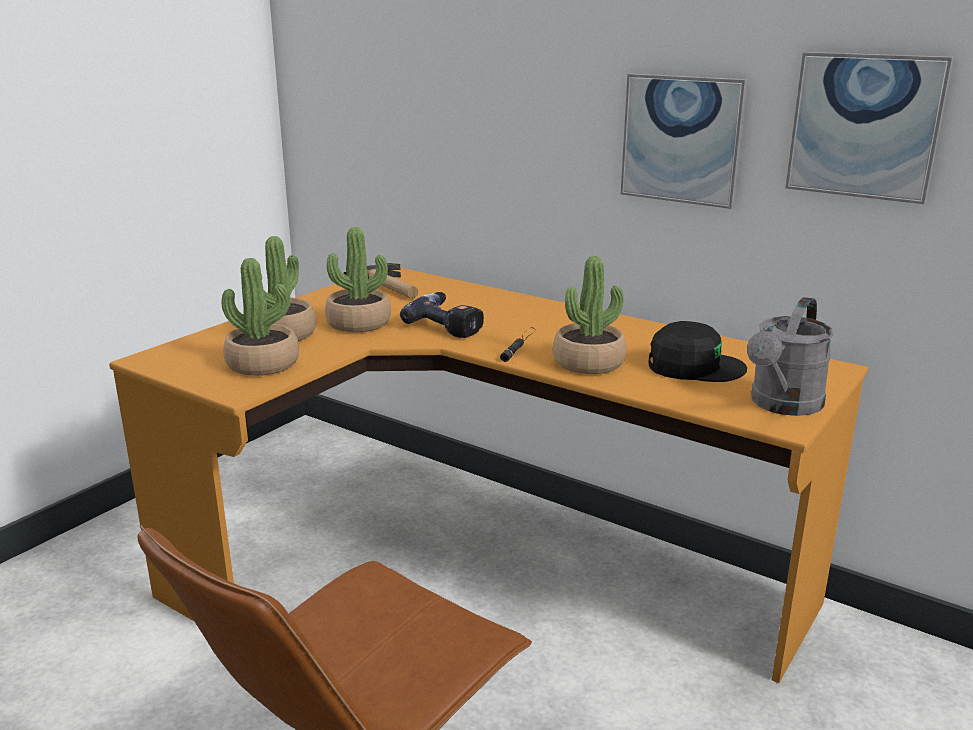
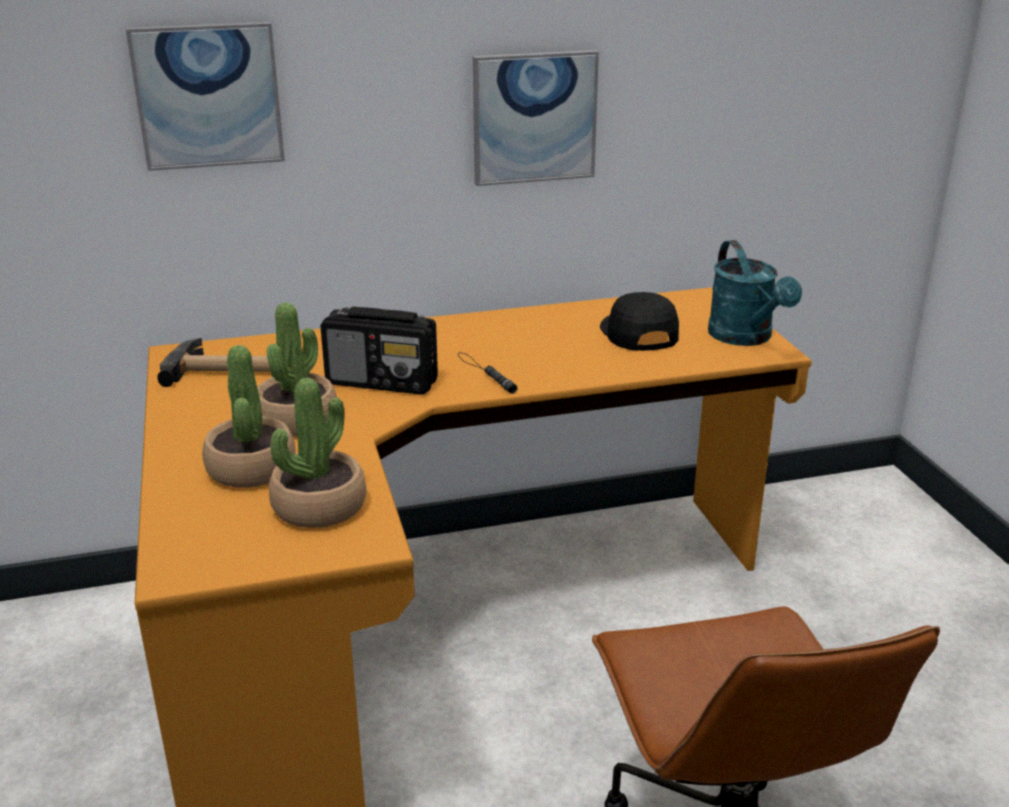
camera: 50 degrees left, 5 degrees up
power drill [400,292,484,338] -> radio [320,307,438,395]
potted plant [553,256,626,374] -> none
black cap [648,321,747,382] -> black cap turned 60 degrees counterclockwise [600,292,679,351]
grey watering can [747,297,834,416] -> turquoise watering can [708,240,802,346]
picture [785,52,954,204] -> picture moved to [126,22,285,171]

